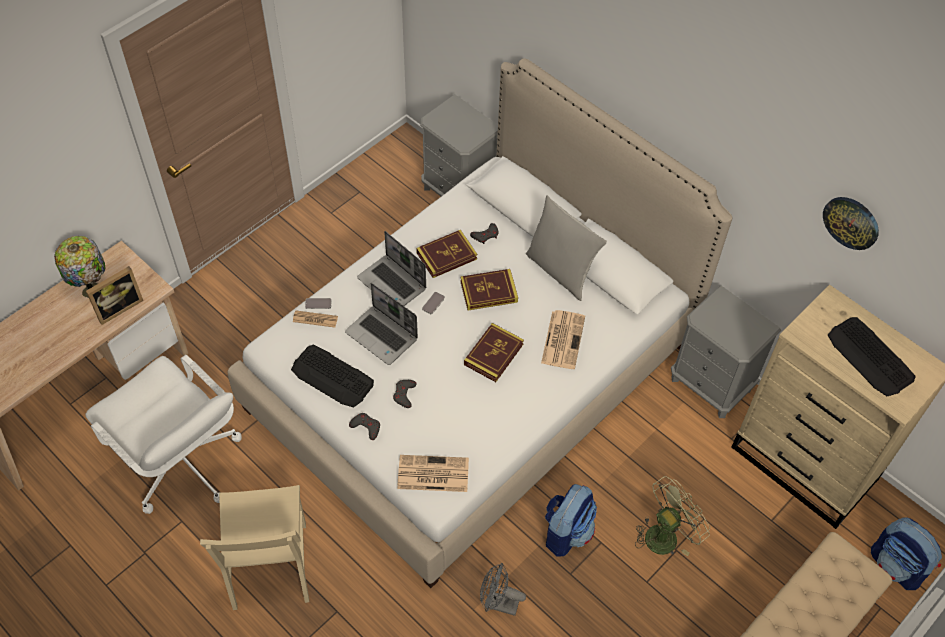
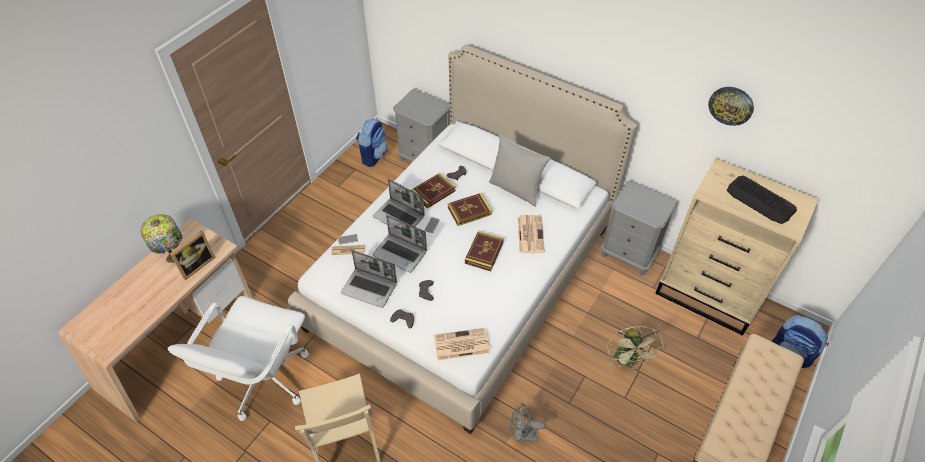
camera: 10 degrees left, 5 degrees down
white office chair [85,355,242,514] -> white office chair turned 75 degrees clockwise [168,296,309,421]
keyboard [291,345,374,408] -> laptop [341,250,397,308]
backpack [545,484,597,557] -> backpack moved to [356,118,388,167]
green fan [635,476,710,556] -> green fan turned 135 degrees clockwise [607,326,664,369]

